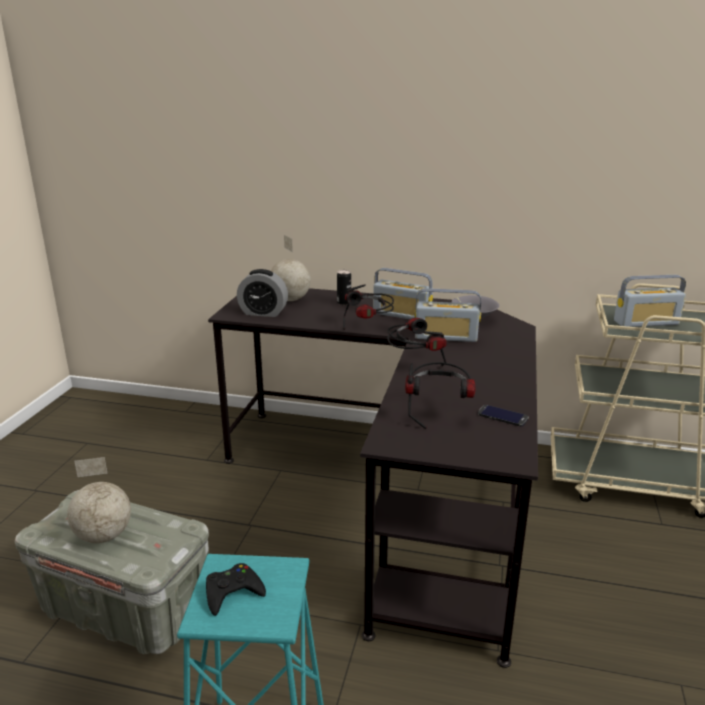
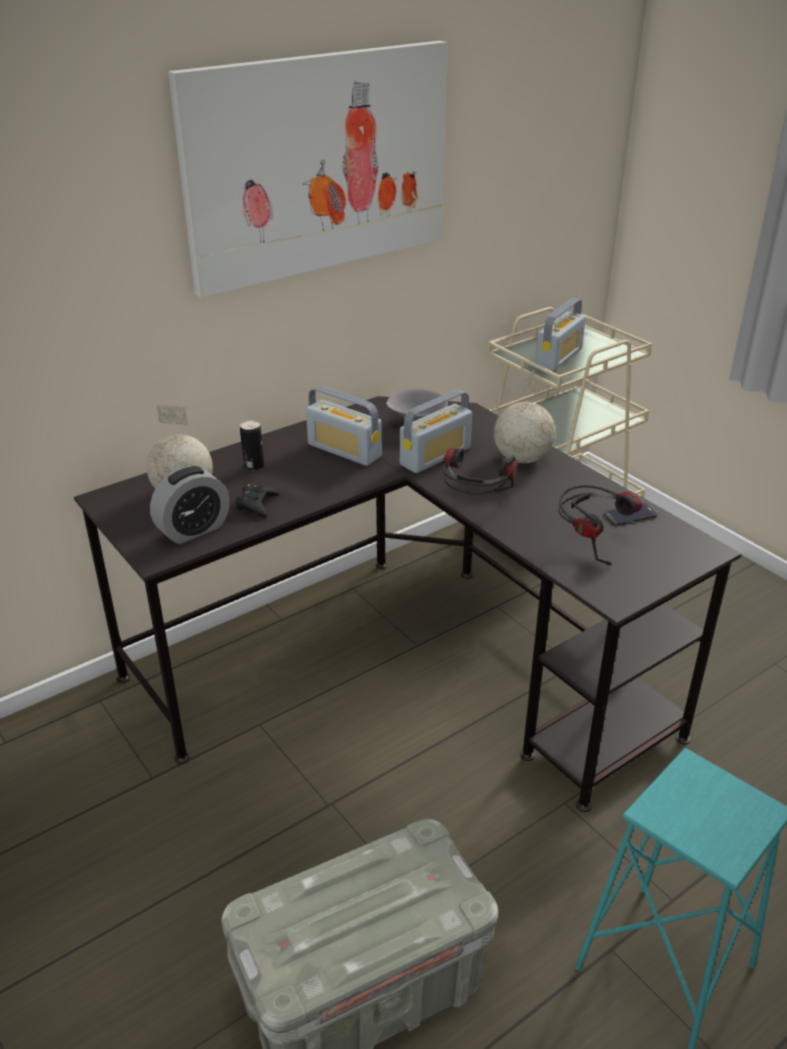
camera: 50 degrees left, 10 degrees up
globe [67,457,131,543] -> globe moved to [494,368,555,463]
black game controller [206,563,266,616] -> black game controller moved to [236,483,279,517]
headphones [343,284,394,330] -> none
radio [373,268,433,319] -> radio turned 60 degrees clockwise [306,386,382,466]
none -> picture [168,41,447,298]

